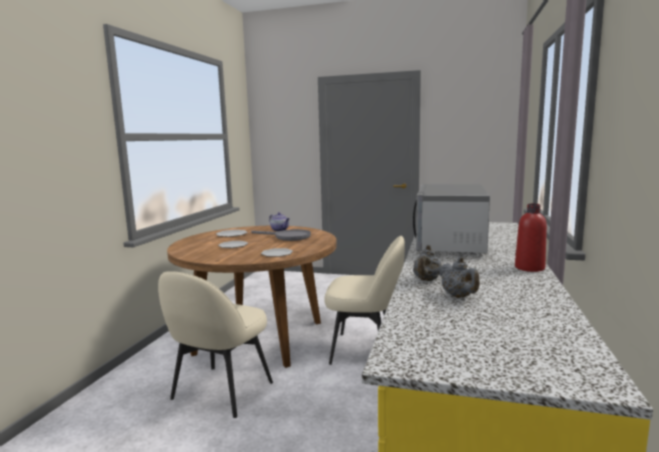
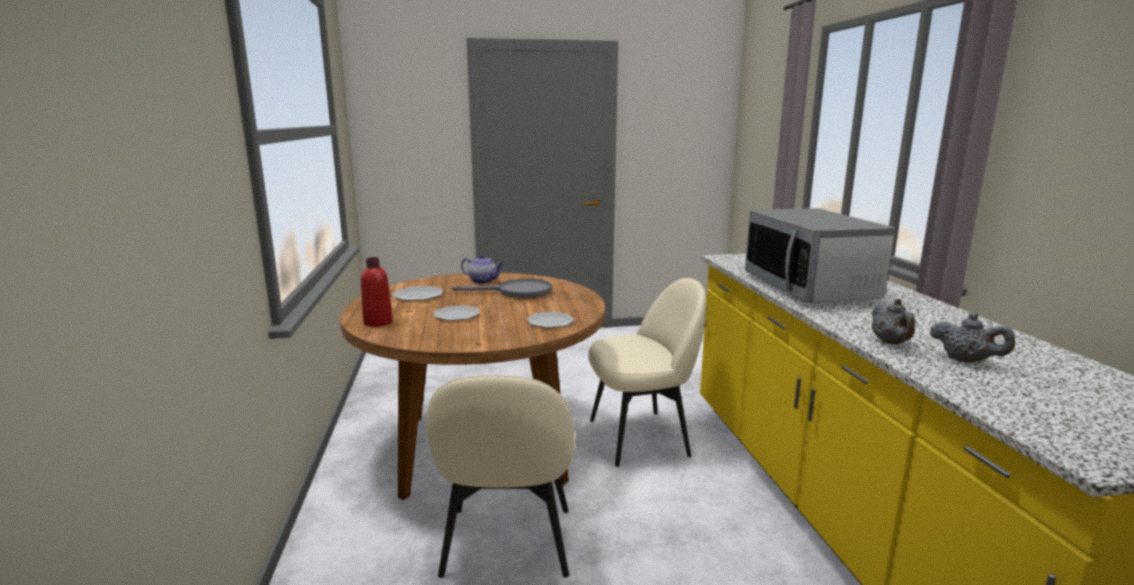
camera: 25 degrees left, 5 degrees up
red bottle [515,204,547,272] -> red bottle moved to [361,257,393,327]

